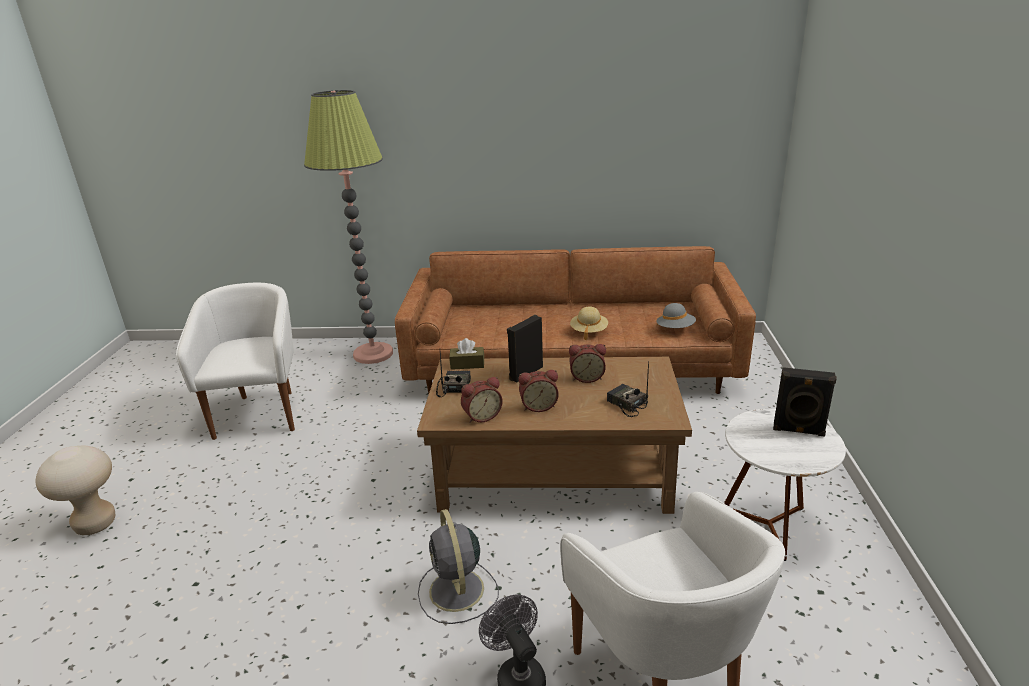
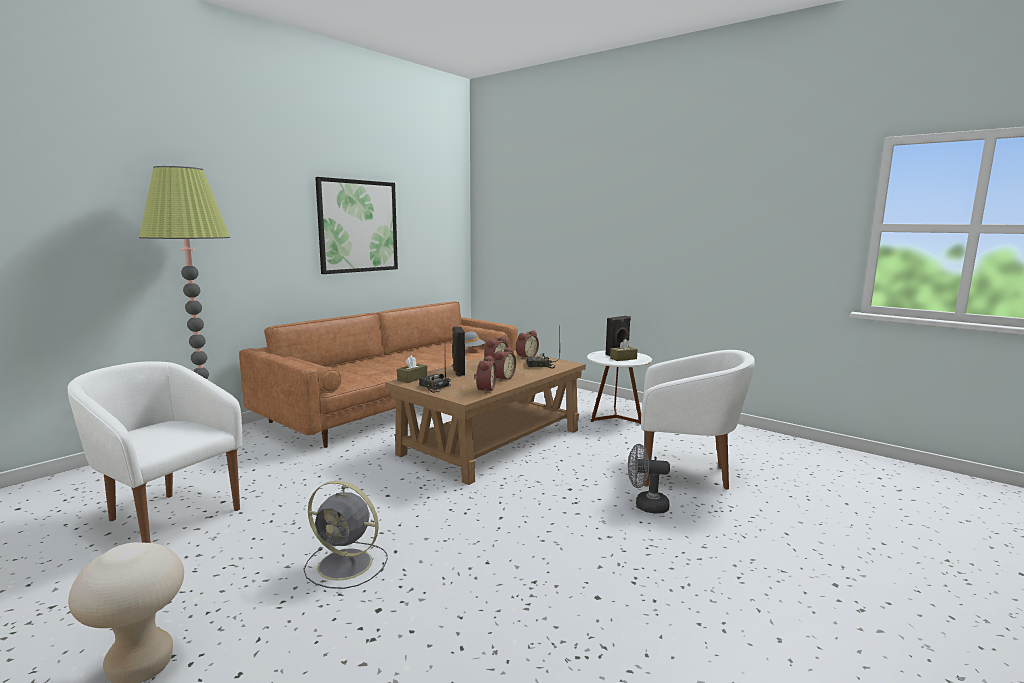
camera: 55 degrees left, 15 degrees down
grey fan [418,509,499,624] -> grey fan moved to [303,481,388,589]
beige hat [570,306,608,340] -> none
none -> picture [315,177,398,274]
none -> alarm clock [516,330,539,359]
none -> brown tissue box [610,339,638,361]

